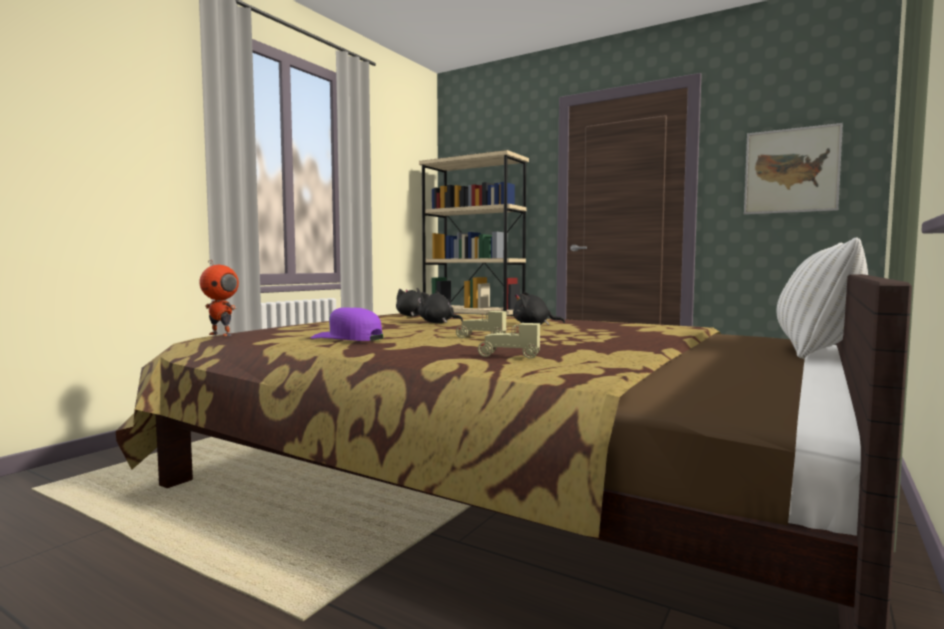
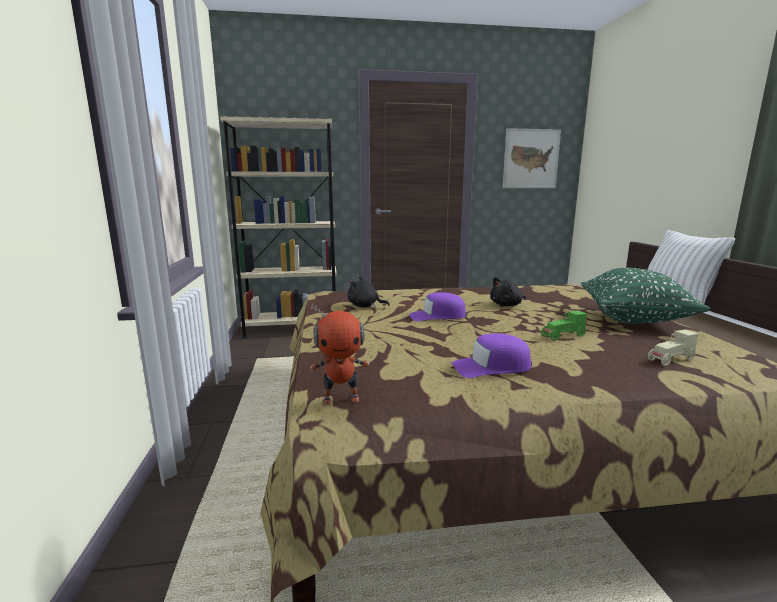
camera: 40 degrees left, 10 degrees up
black plush toy [419,290,463,323] -> purple cap [409,292,467,321]
beige toy car [456,311,506,338] -> green toy car [541,311,587,341]
none -> green pillow [581,267,710,324]

